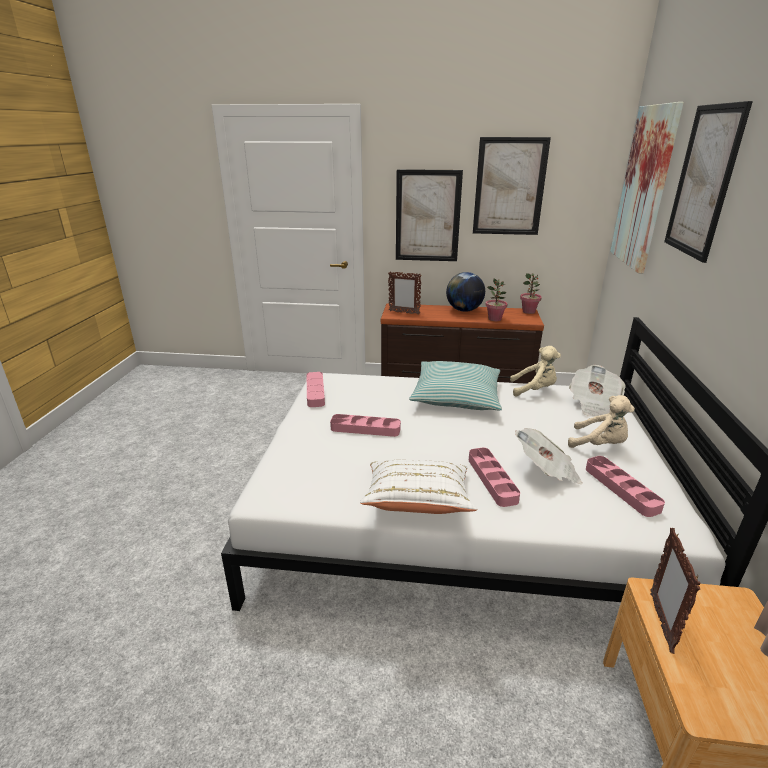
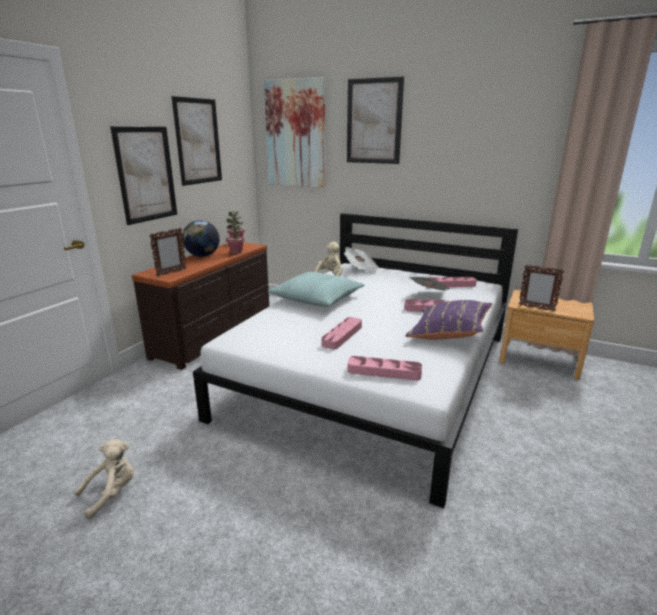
camera: 70 degrees left, 5 degrees down
pink tray [307,372,325,407] -> pink tray moved to [348,356,422,381]
white pillow [360,460,477,514] -> purple pillow [405,300,492,340]
beige plush toy [568,395,635,448] -> beige plush toy moved to [74,439,134,519]

